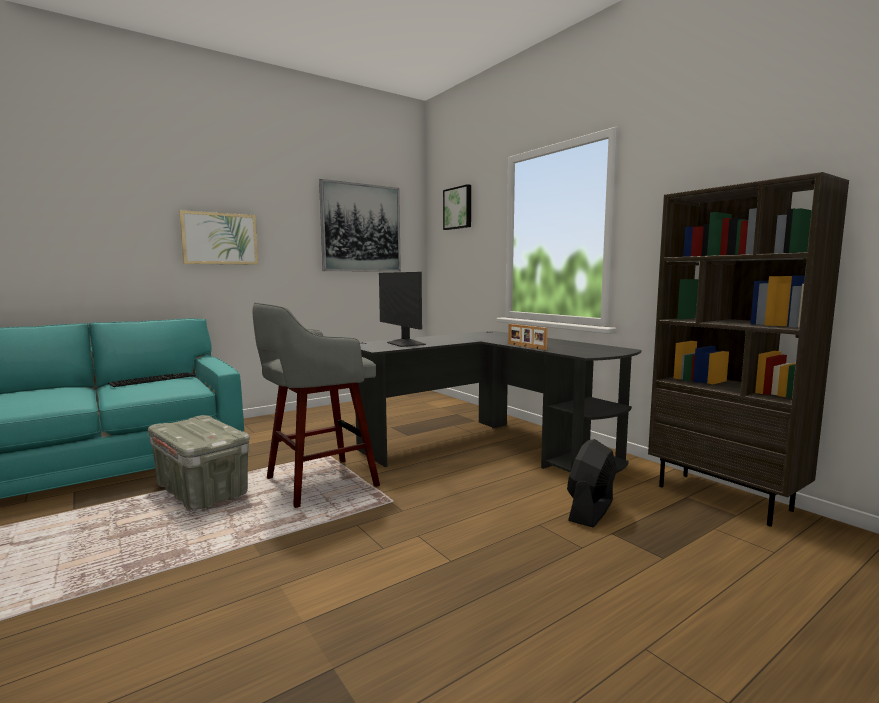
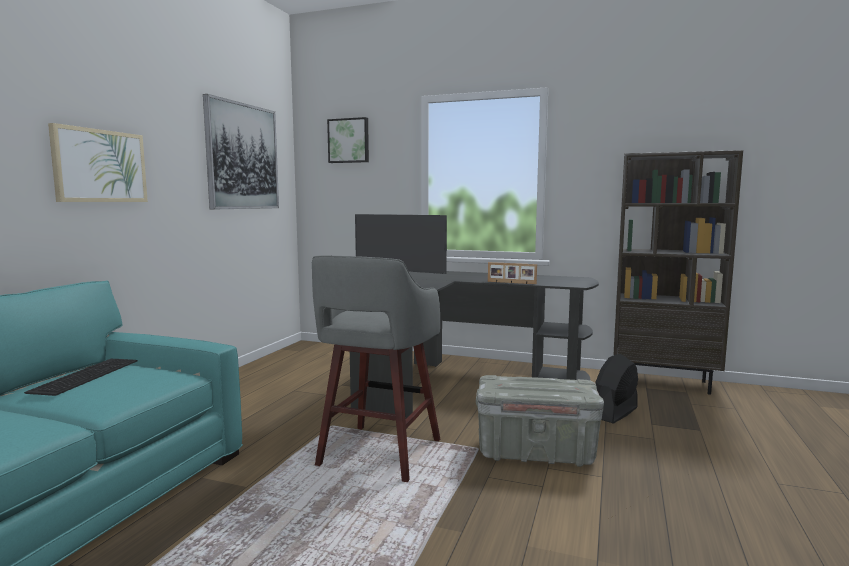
camera: 35 degrees left, 0 degrees up
grey storage box [148,415,250,510] -> grey storage box moved to [476,375,604,467]
black fan [567,439,617,527] -> black fan turned 45 degrees clockwise [595,354,638,423]

